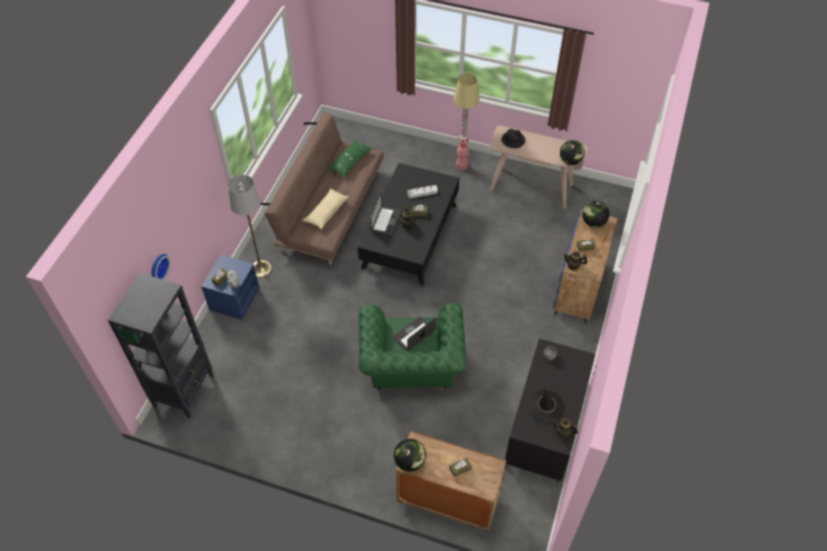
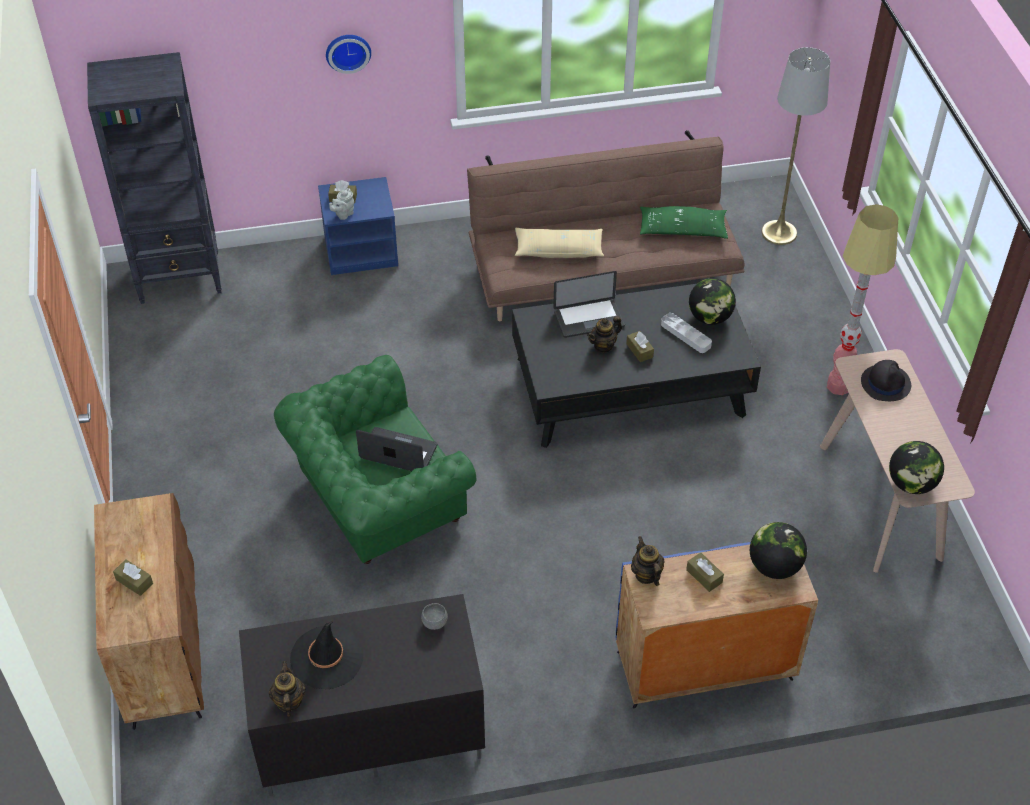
camera: 60 degrees right, 5 degrees down
wall clock [151,254,170,280] -> wall clock moved to [326,35,371,74]
grey floor lamp [228,175,272,278] -> grey floor lamp moved to [761,47,830,245]
globe [394,439,426,472] -> globe moved to [689,278,736,325]

